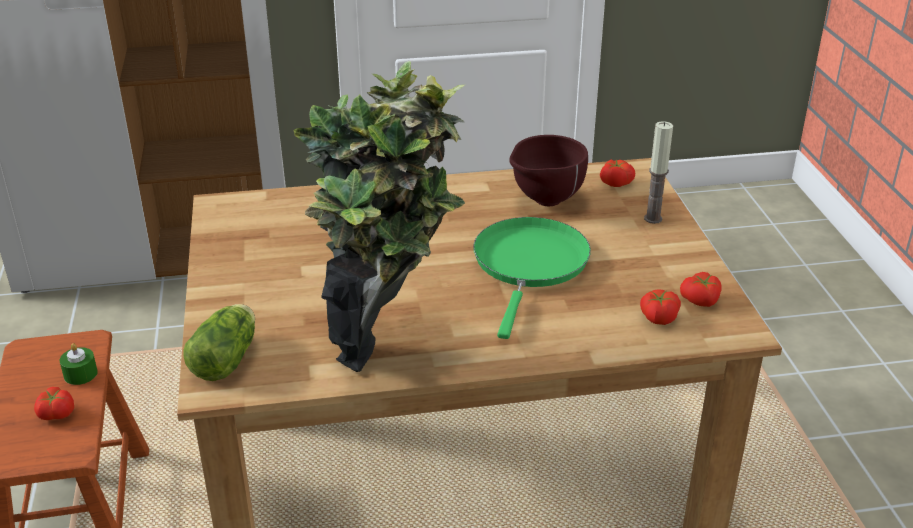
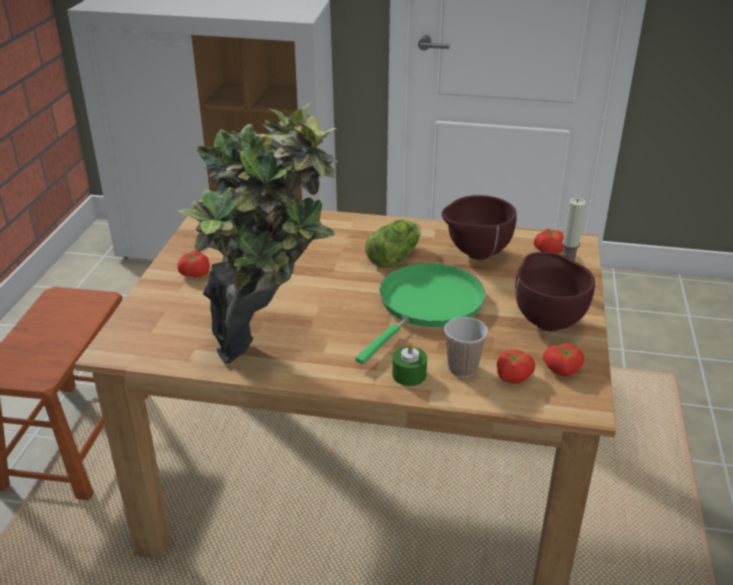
camera: 20 degrees right, 0 degrees up
tomato [34,387,74,420] -> tomato moved to [177,251,210,278]
green candle [59,343,98,385] -> green candle moved to [392,342,427,386]
lettuce [183,304,255,381] -> lettuce moved to [365,219,421,268]
none -> cup [444,317,488,377]
none -> brown bowl [515,252,595,331]

